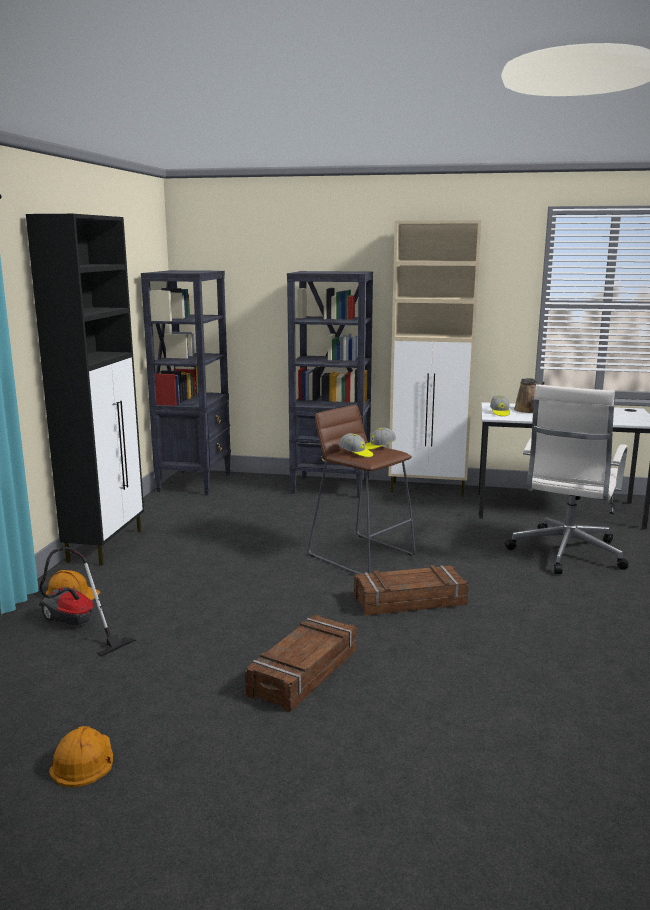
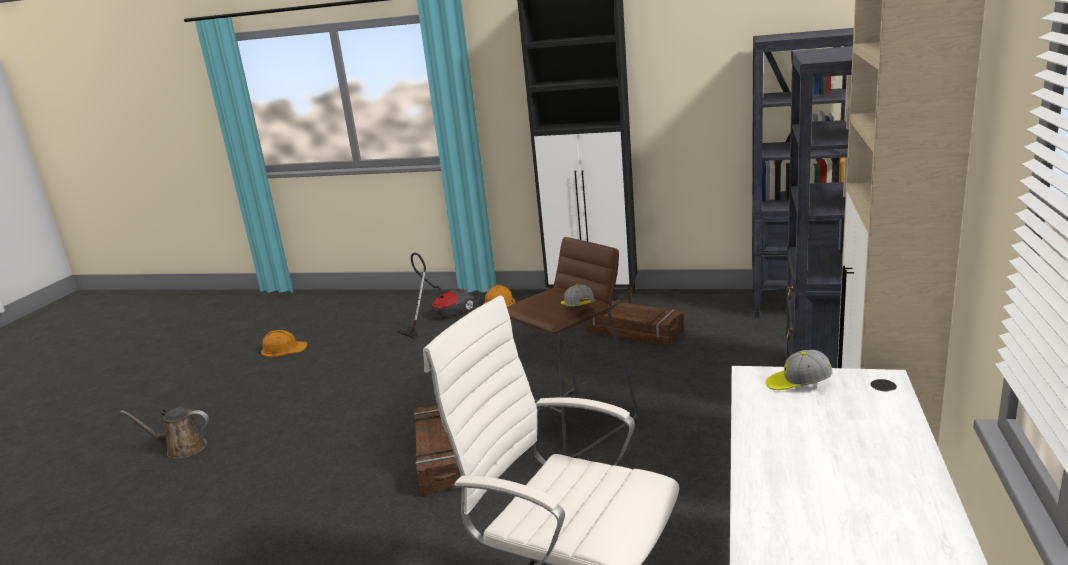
camera: 95 degrees right, 5 degrees up
crate [245,615,357,712] -> crate moved to [585,300,684,346]
cap [339,433,373,457] -> none
brown watering can [514,378,545,413] -> brown watering can moved to [120,408,209,459]

